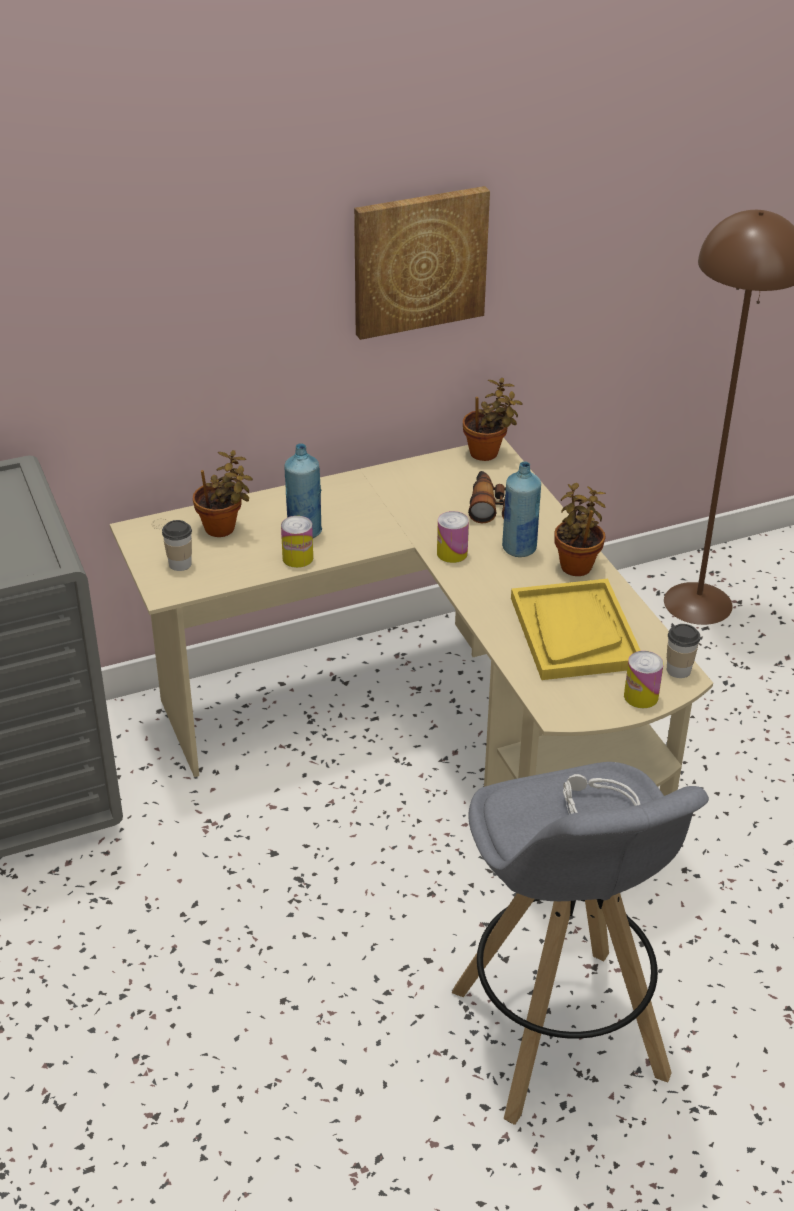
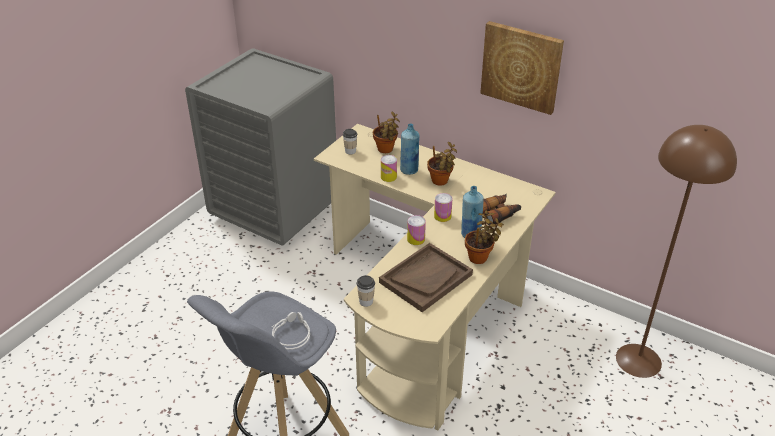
camera: 55 degrees right, 0 degrees up
potted plant [463,378,523,461] -> potted plant moved to [427,142,457,186]
yellow tray [511,579,641,680] -> brown tray [379,243,473,312]
can [624,651,664,708] -> can moved to [407,215,426,245]
cup [667,624,700,678] -> cup moved to [357,275,375,307]

